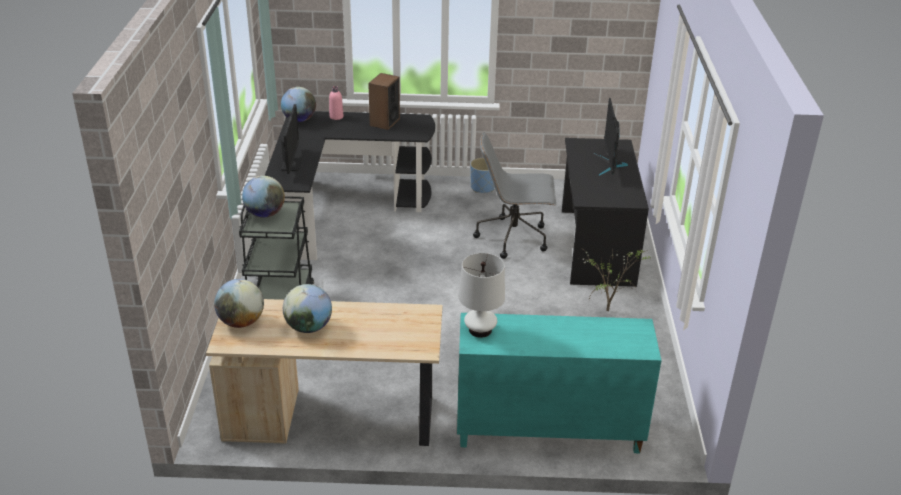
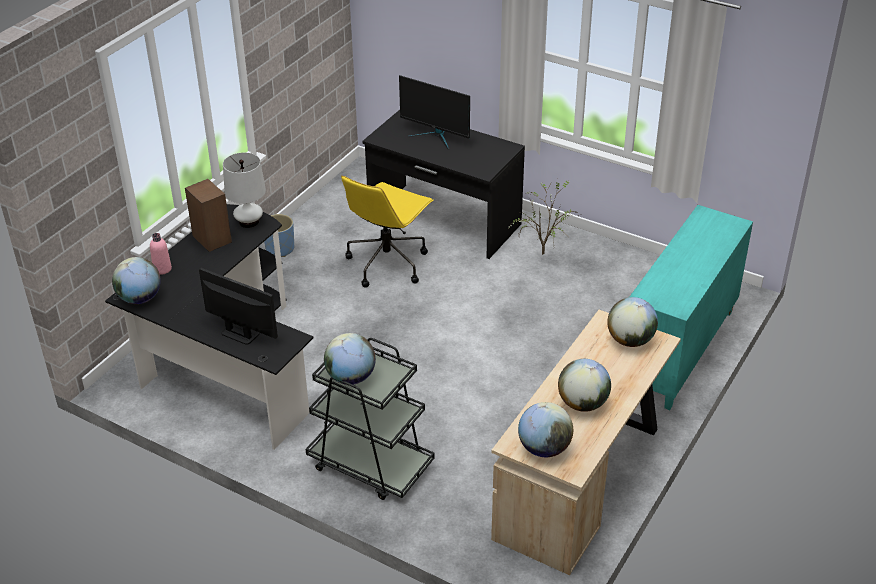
camera: 60 degrees left, 5 degrees up
white table lamp [459,253,505,338] -> white table lamp moved to [223,153,266,228]
grey office chair [473,132,557,259] -> yellow office chair [341,175,434,288]
none -> globe [607,297,658,347]

